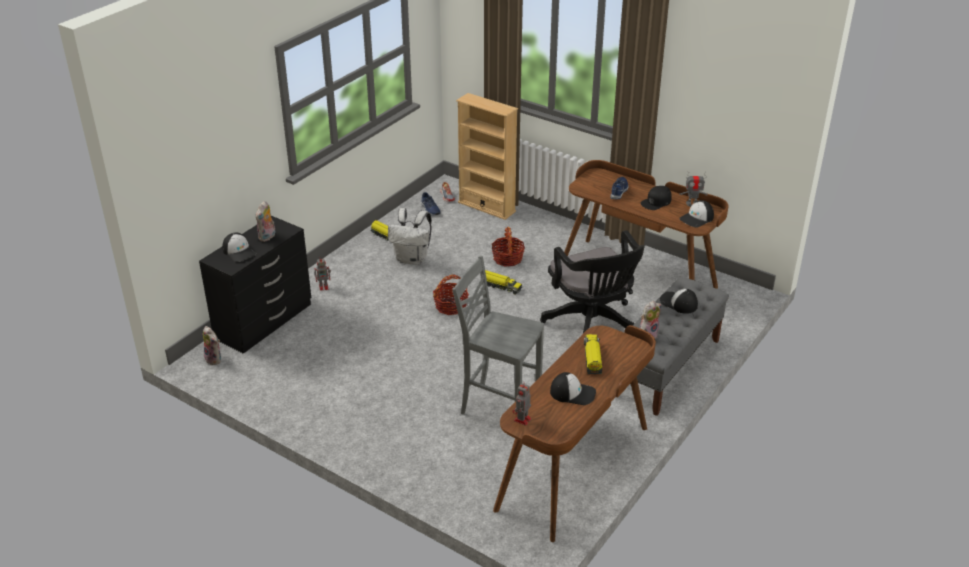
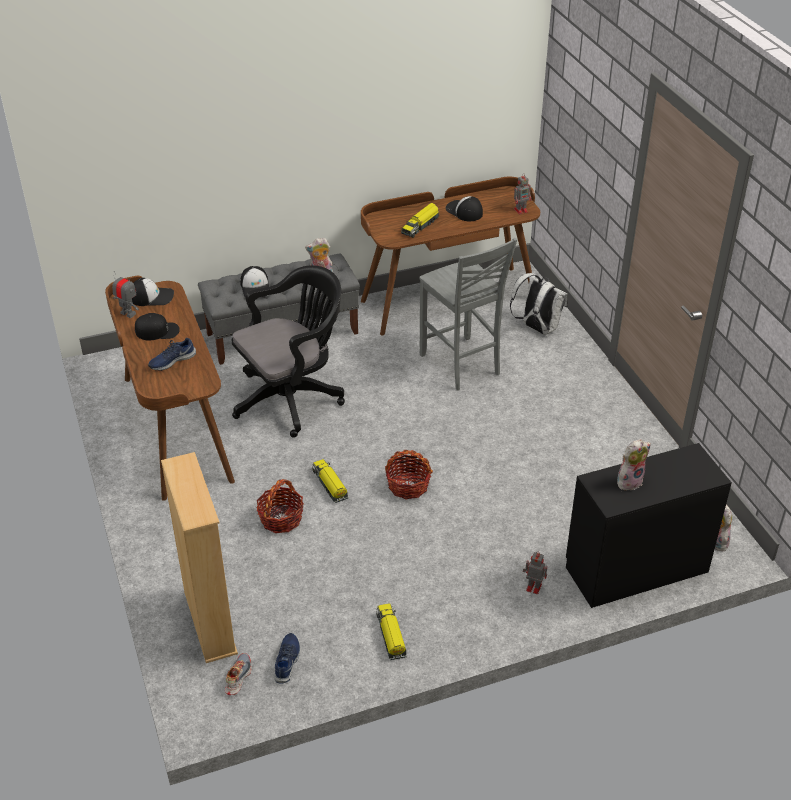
camera: 145 degrees left, 5 degrees up
cap [222,233,257,262] -> none
white backpack [388,208,432,265] -> white backpack moved to [510,273,568,335]
black office chair [540,230,645,333] -> black office chair turned 45 degrees clockwise [232,265,345,438]

